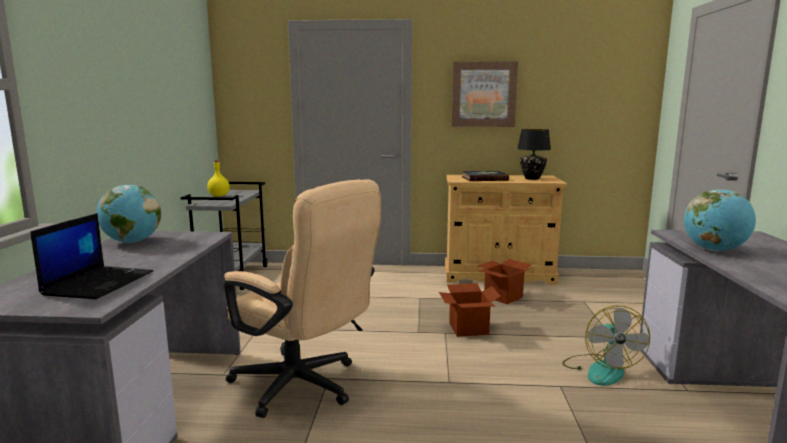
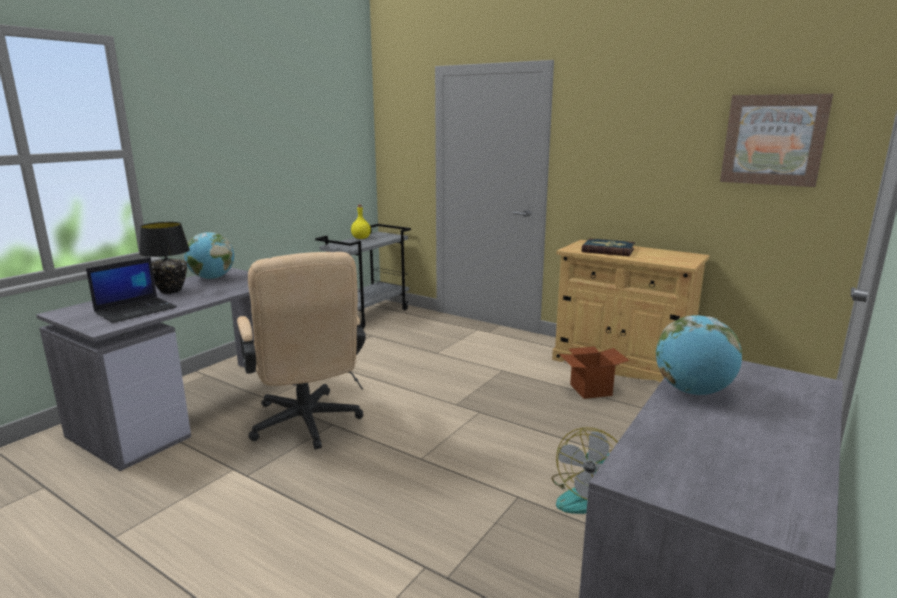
camera: 30 degrees right, 5 degrees up
cardboard box [439,283,501,337] -> none
picture [452,61,518,127] -> picture moved to [720,94,833,187]
black table lamp [517,129,551,180] -> black table lamp moved to [140,222,190,294]

